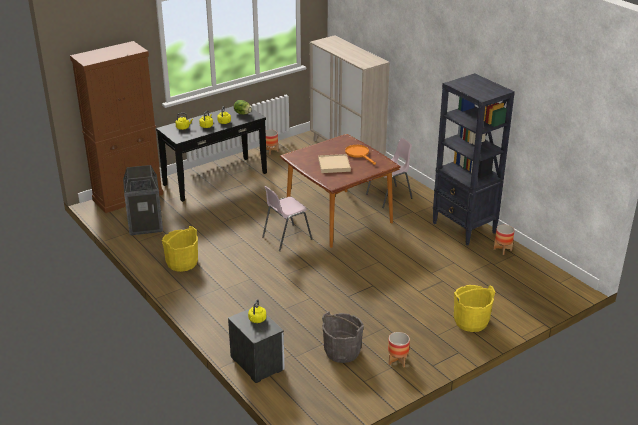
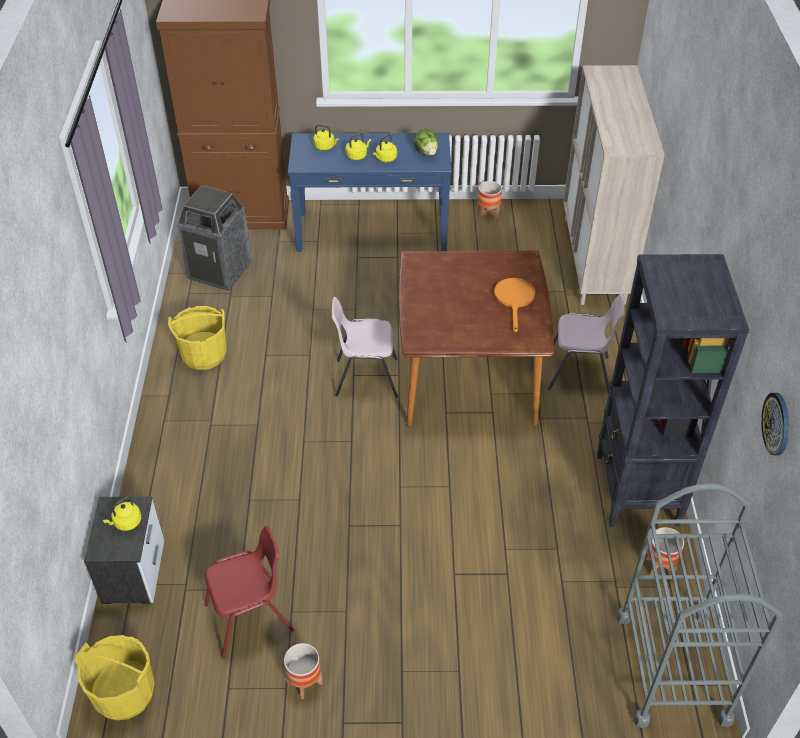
camera: 35 degrees right, 15 degrees up
black console table [156,106,267,202] -> blue console table [288,133,452,252]
beige tray [318,154,351,173] -> none
grey bucket [322,311,364,363] -> red chair [205,526,294,659]
yellow bucket [454,285,496,332] -> yellow bucket moved to [74,635,155,720]
none -> grey cart [616,483,782,728]
none -> wall clock [761,393,789,456]

